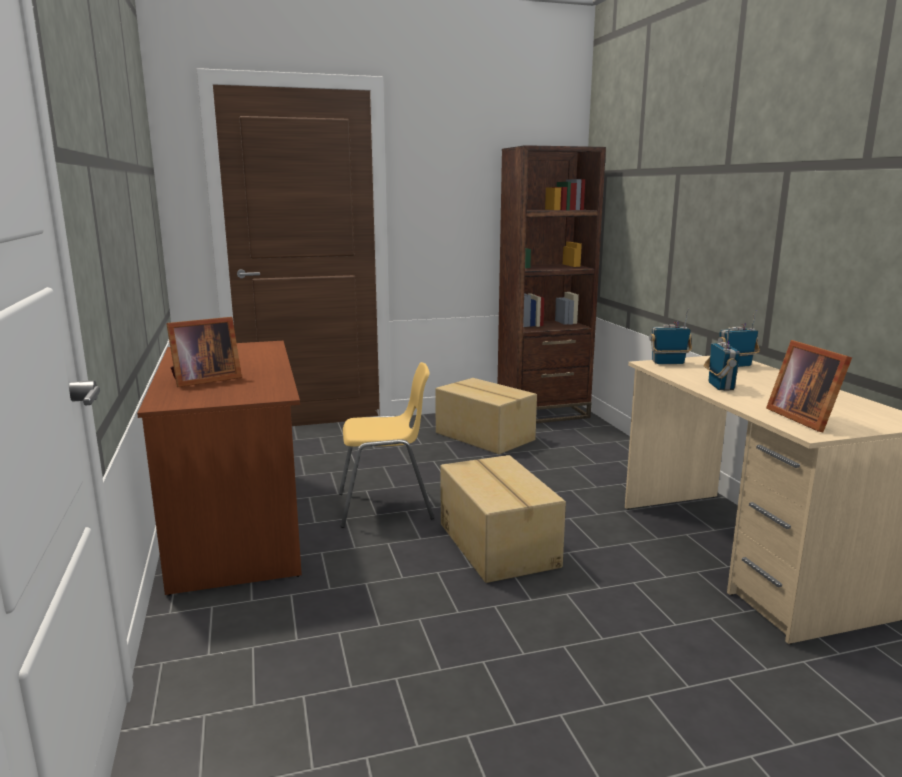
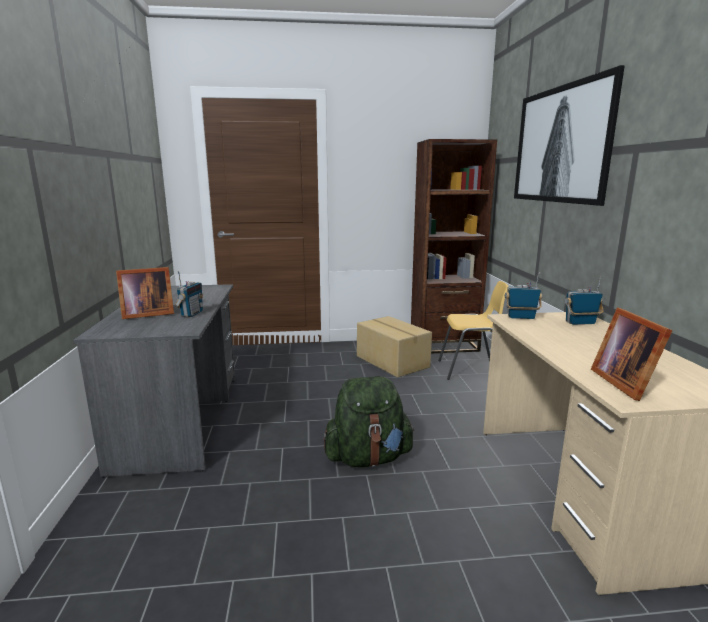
camera: 10 degrees right, 0 degrees up
brown desk [137,341,302,595] -> grey desk [73,284,235,477]
yellow chair [339,362,434,528] -> yellow chair moved to [438,281,509,380]
cardboard box [440,455,566,583] -> green backpack [324,376,414,467]
radio [704,328,740,391] -> radio moved to [175,271,203,317]
none -> picture [514,65,625,206]

